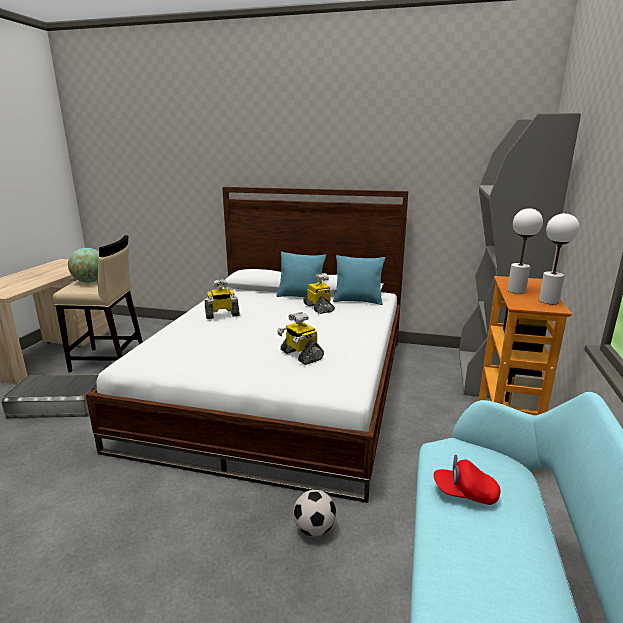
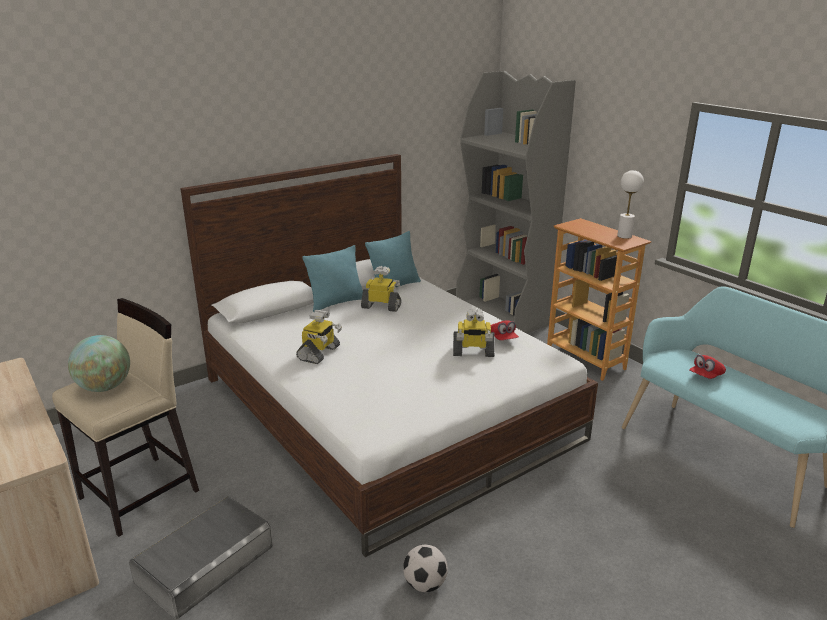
camera: 50 degrees left, 5 degrees up
football [293,490,336,536] -> football moved to [403,545,448,592]
white table lamp [507,208,543,294] -> none
none -> red cap [491,320,519,340]

